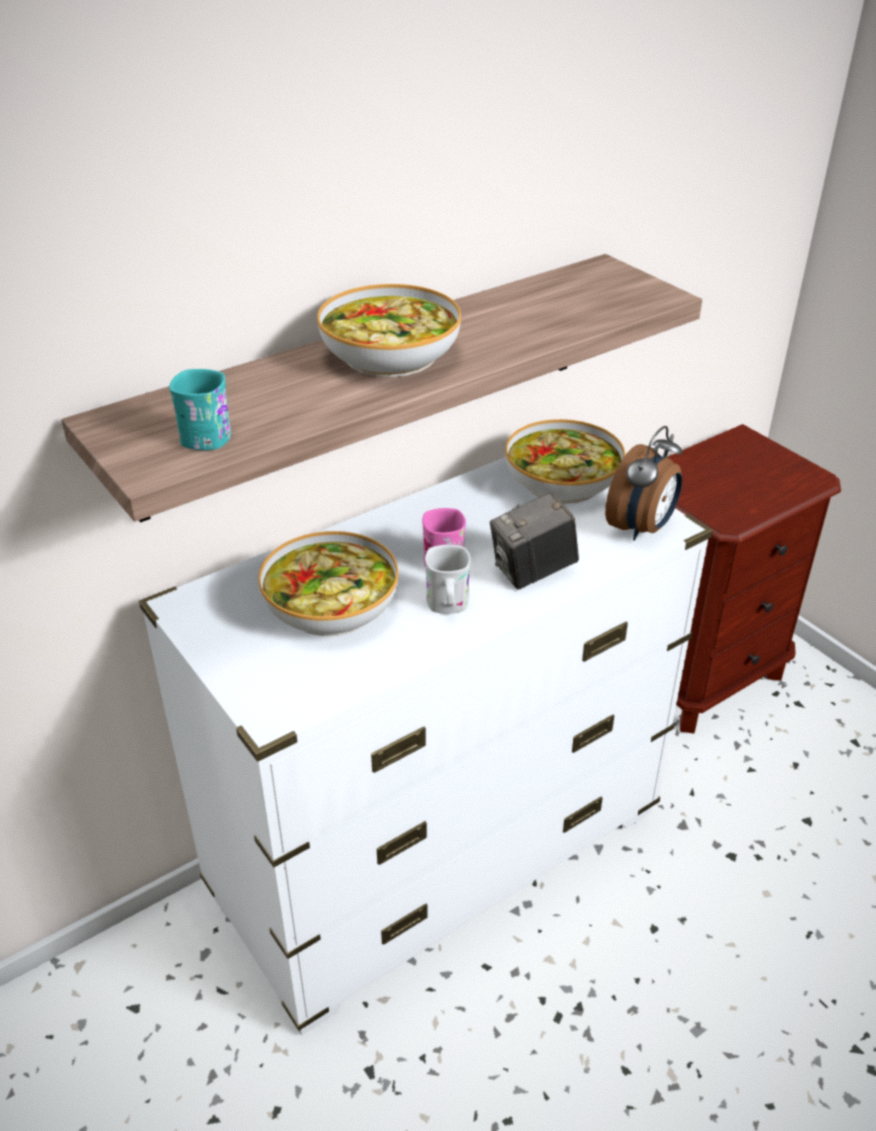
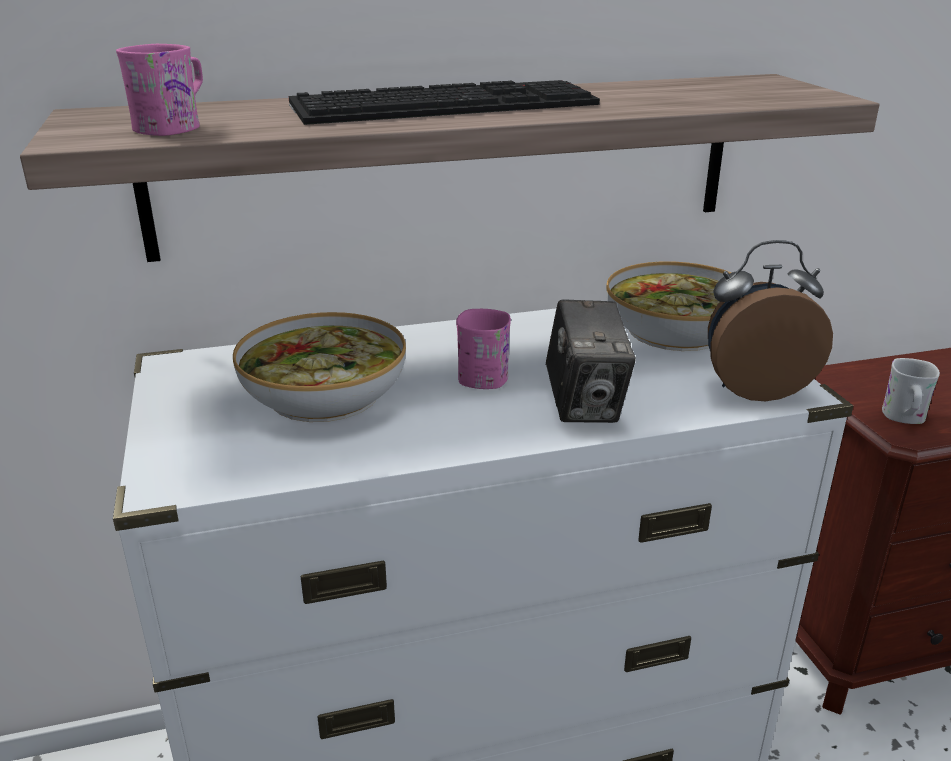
camera: 20 degrees right, 10 degrees down
turquoise mug [169,369,231,450] -> pink mug [116,44,203,136]
bowl [317,284,461,377] -> keyboard [289,80,600,125]
white mug [425,545,471,614] -> white mug moved to [882,358,940,424]
camera [490,492,579,590] -> camera turned 90 degrees counterclockwise [546,299,636,423]
alarm clock [605,426,682,541] -> alarm clock turned 150 degrees counterclockwise [708,240,833,401]

